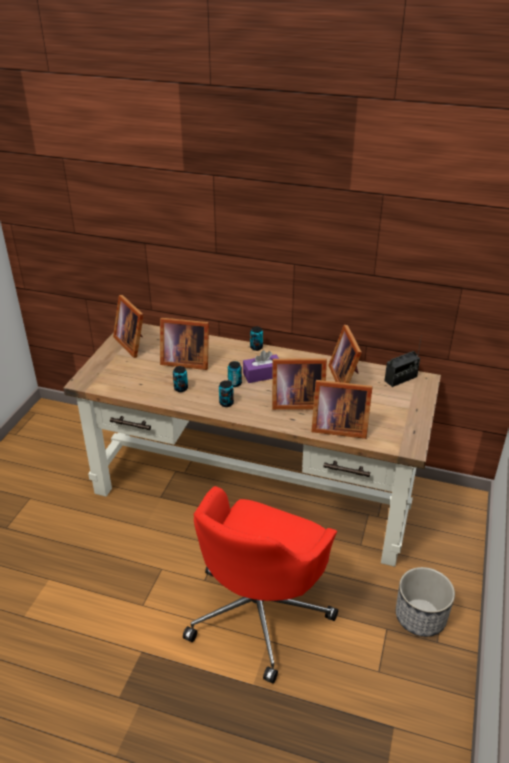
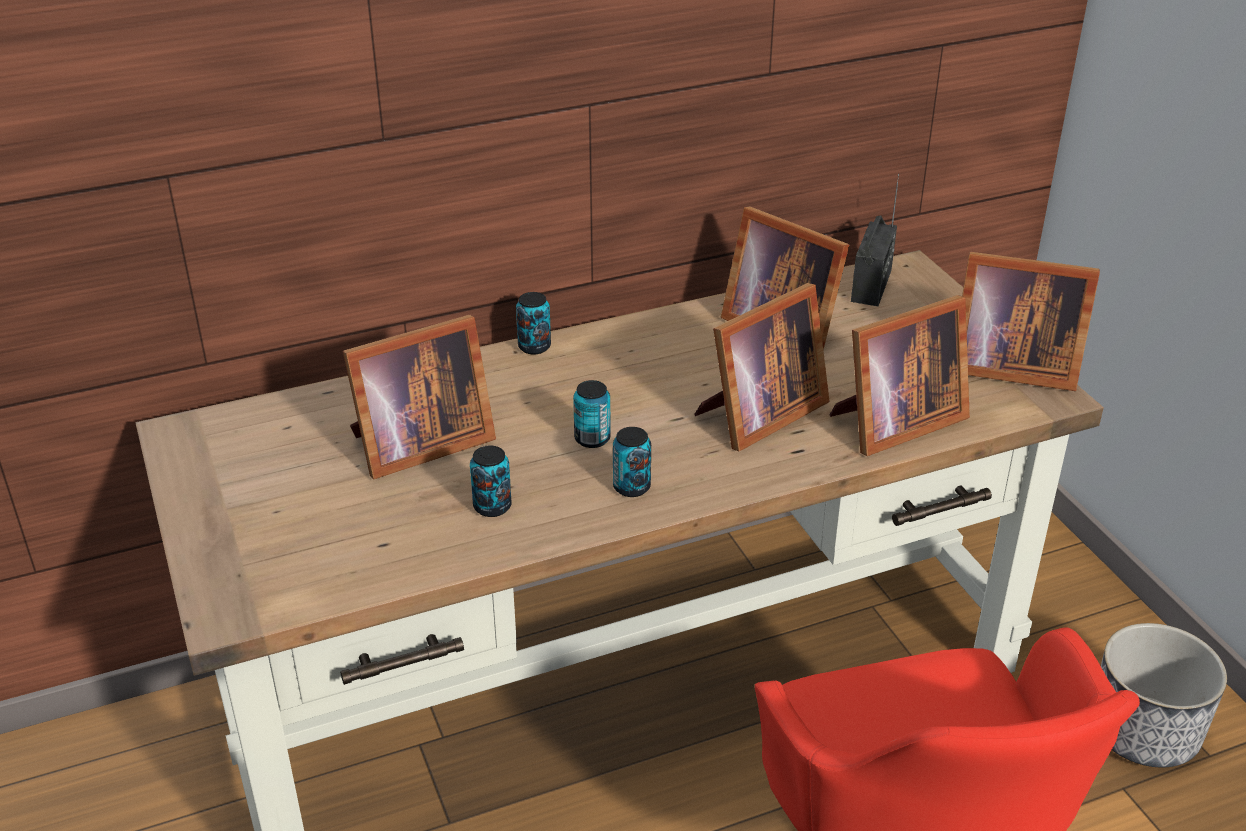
camera: 40 degrees left, 0 degrees up
picture frame [113,295,144,358] -> picture frame moved to [962,252,1100,391]
purple tissue box [243,350,279,383] -> none

